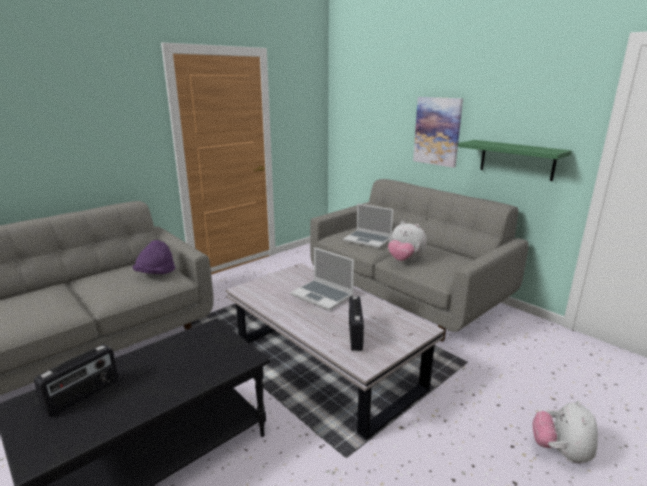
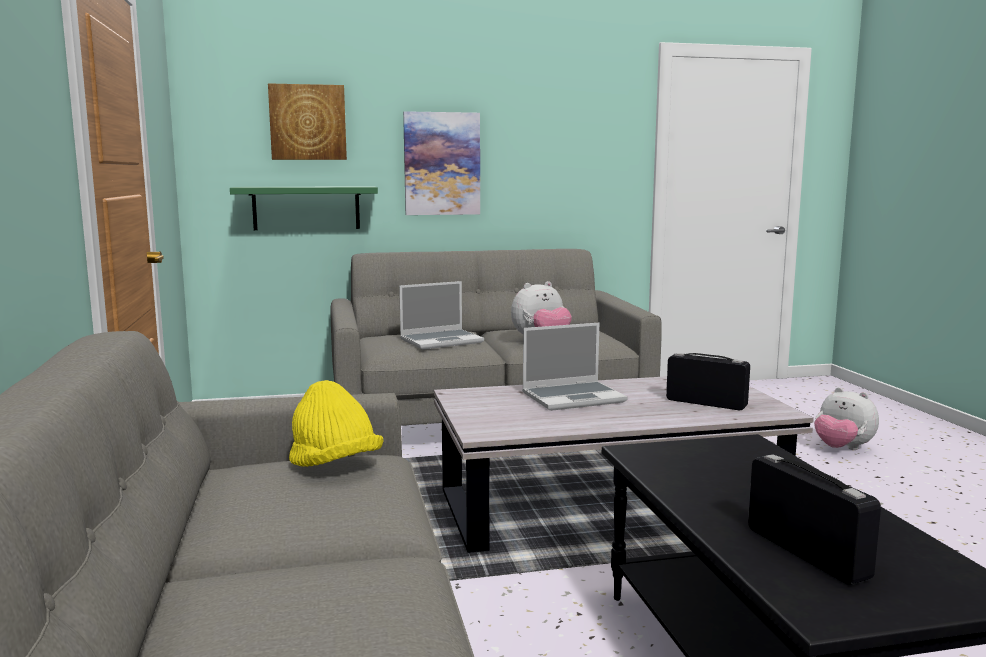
camera: 60 degrees left, 10 degrees down
purple hat [132,240,176,274] -> yellow hat [289,380,384,467]
green shelf [458,140,572,181] -> green shelf moved to [230,186,378,230]
none -> picture [268,83,347,160]

